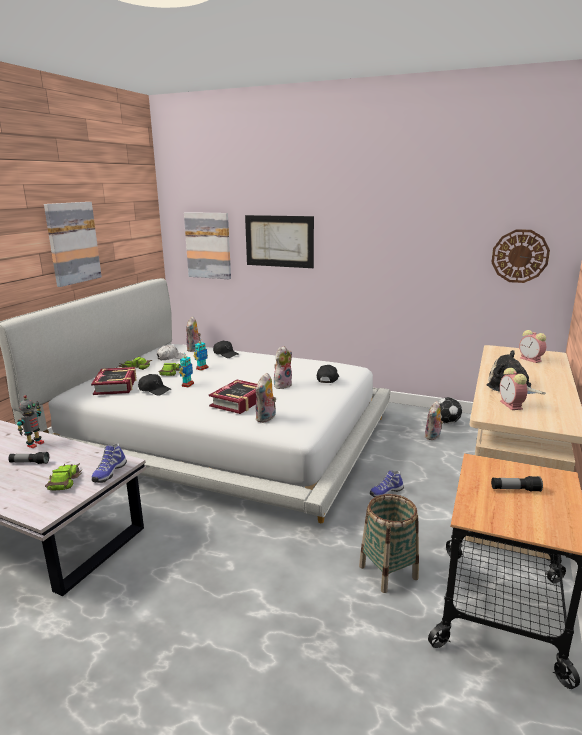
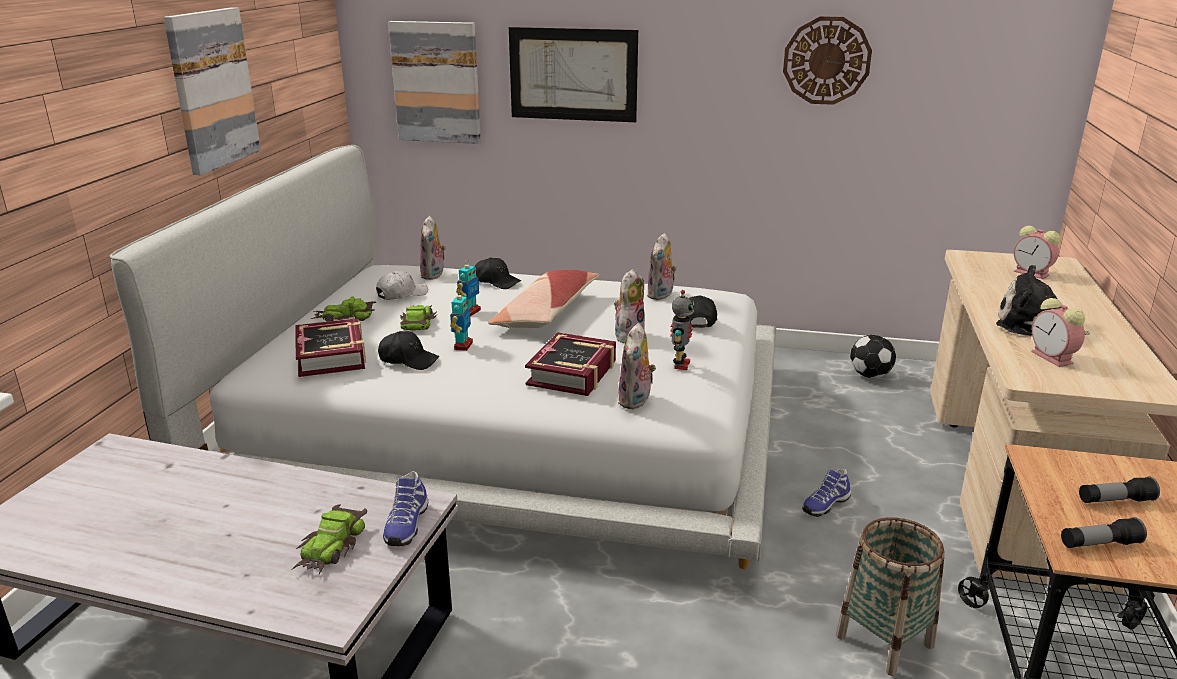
camera: 10 degrees left, 5 degrees up
flashlight [8,452,49,464] -> flashlight moved to [1061,517,1147,548]
toy robot [17,395,44,448] -> toy robot moved to [670,290,694,370]
toy car [45,463,83,490] -> toy car turned 150 degrees counterclockwise [291,504,367,574]
plush toy [425,401,444,440] -> plush toy moved to [647,233,677,300]
wall clock [491,229,550,283] -> wall clock moved to [783,16,872,105]
none -> pillow [488,270,599,329]

